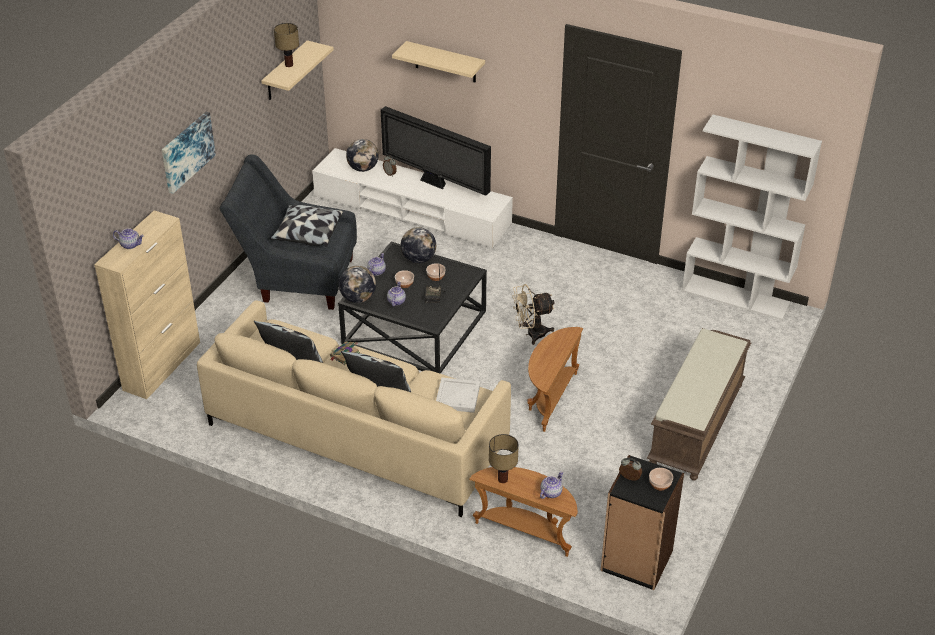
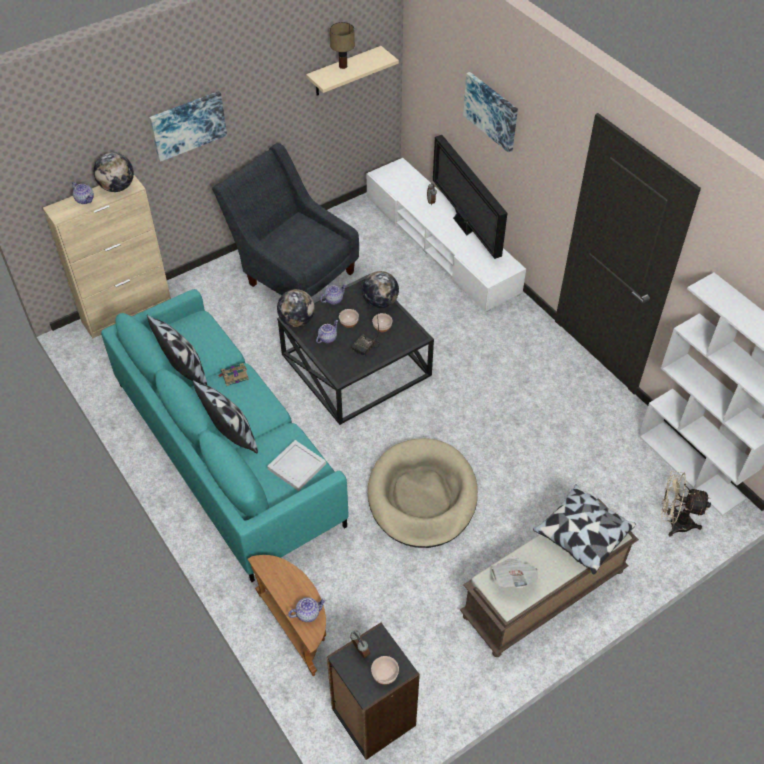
camera: 30 degrees right, 10 degrees up
beige sofa [197,300,511,517] -> turquoise sofa [101,289,349,582]
pillow [271,205,343,247] -> pillow moved to [533,484,636,575]
globe [346,139,379,172] -> globe moved to [94,152,134,192]
beige shelf [392,41,485,83] -> picture [463,72,518,153]
table lamp [489,434,519,483] -> none
beige fan [512,284,555,345] -> beige fan moved to [661,471,711,537]
brown side table [527,327,583,432] -> beige dog bed [368,438,478,548]
none -> newspaper [491,556,538,589]

